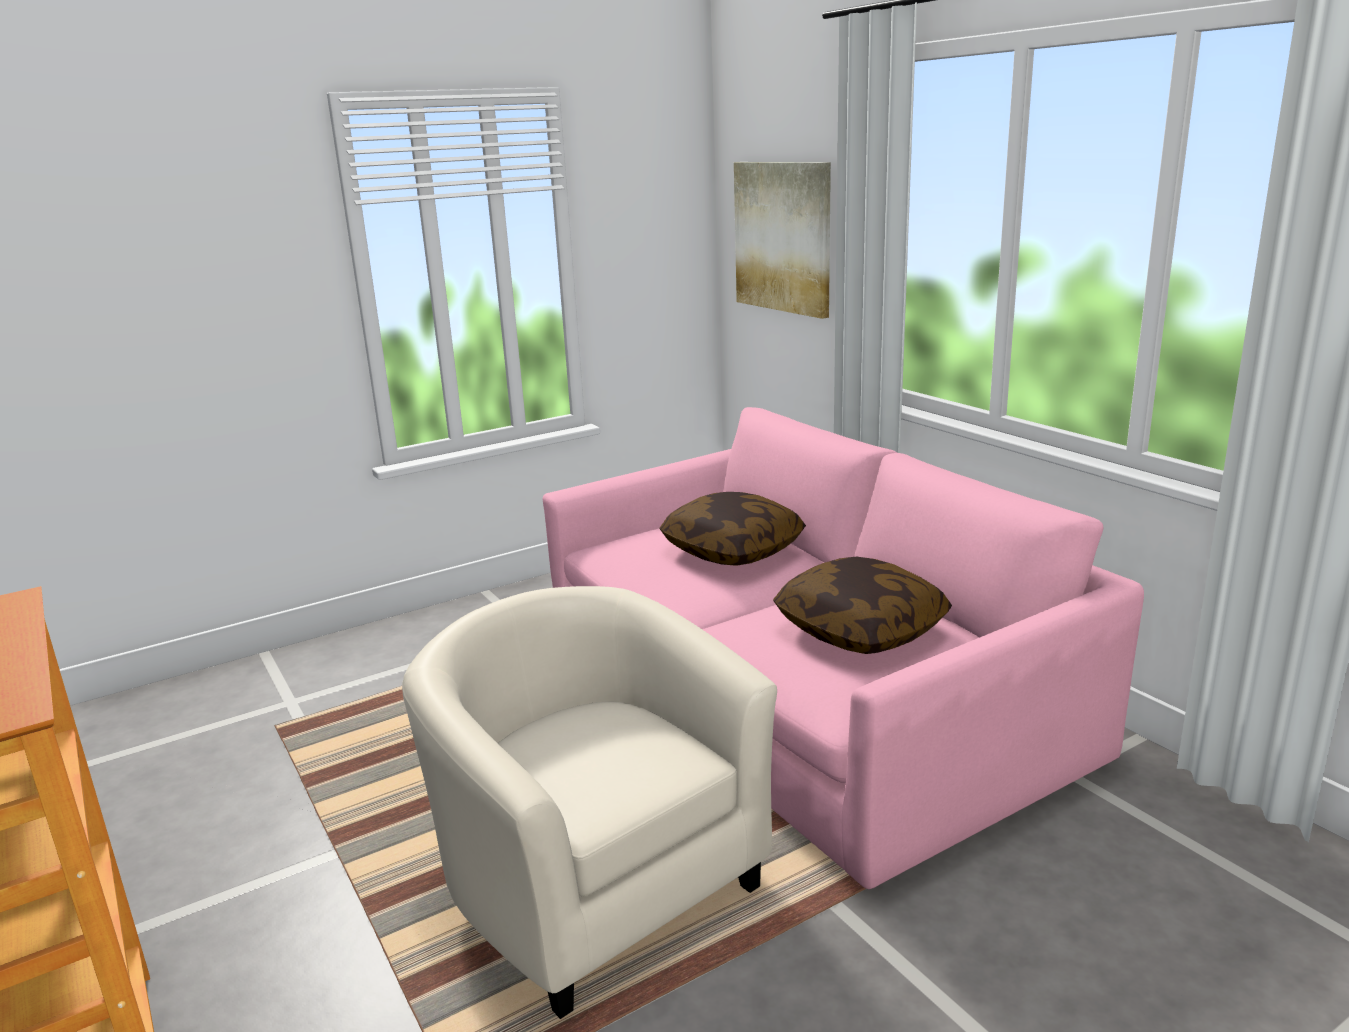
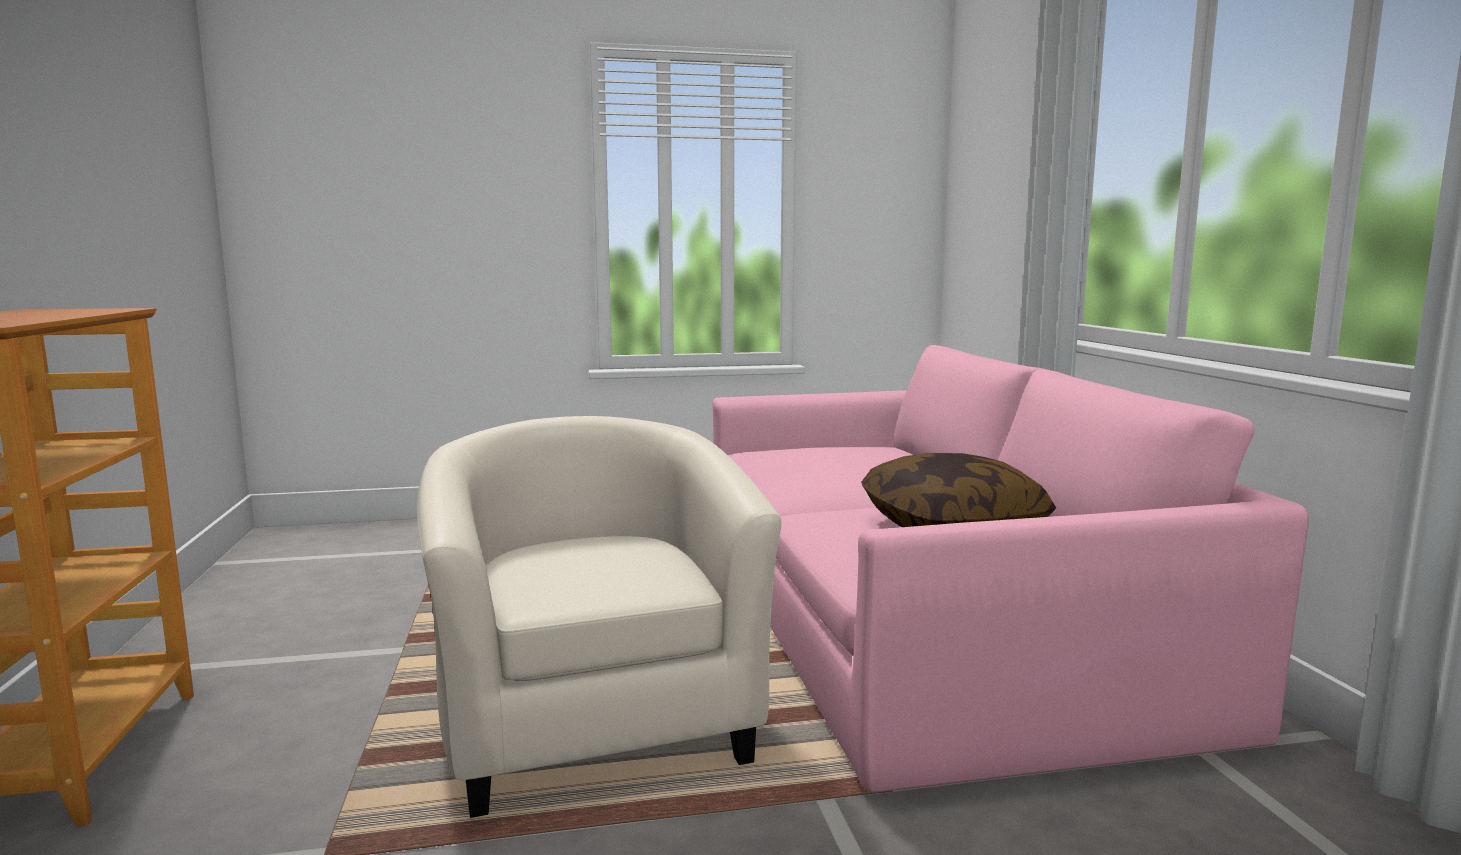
camera: 20 degrees right, 10 degrees down
pillow [659,492,806,566] -> none
picture [734,162,831,319] -> none

